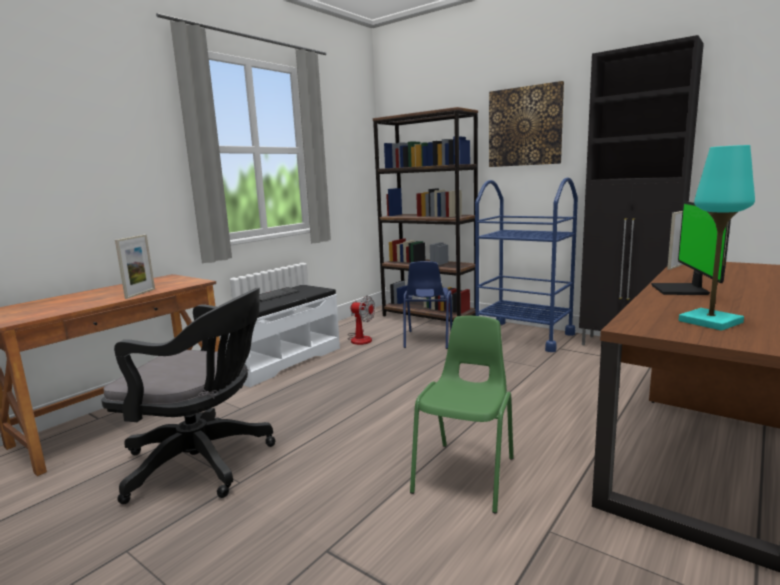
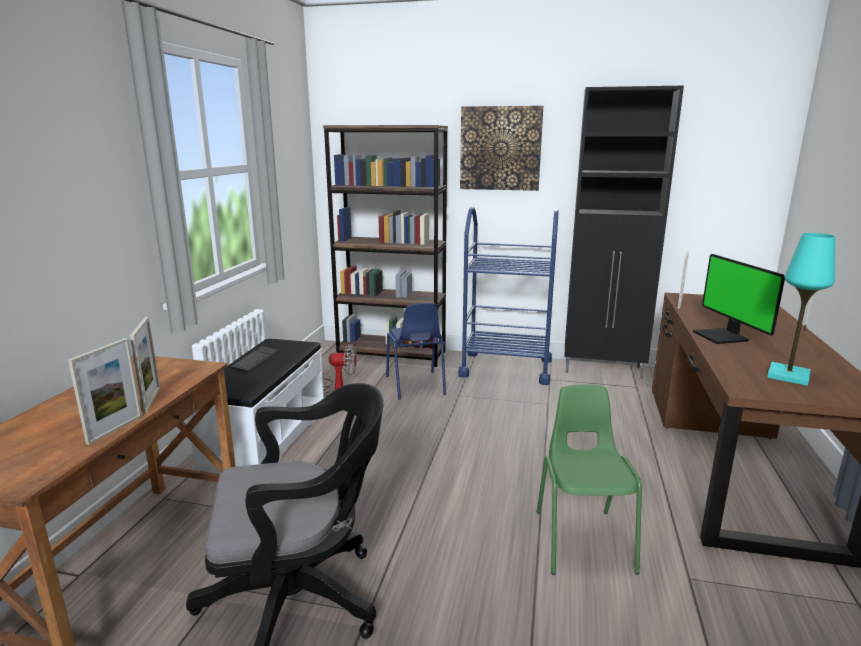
camera: 25 degrees left, 5 degrees up
none -> picture frame [68,338,142,445]

